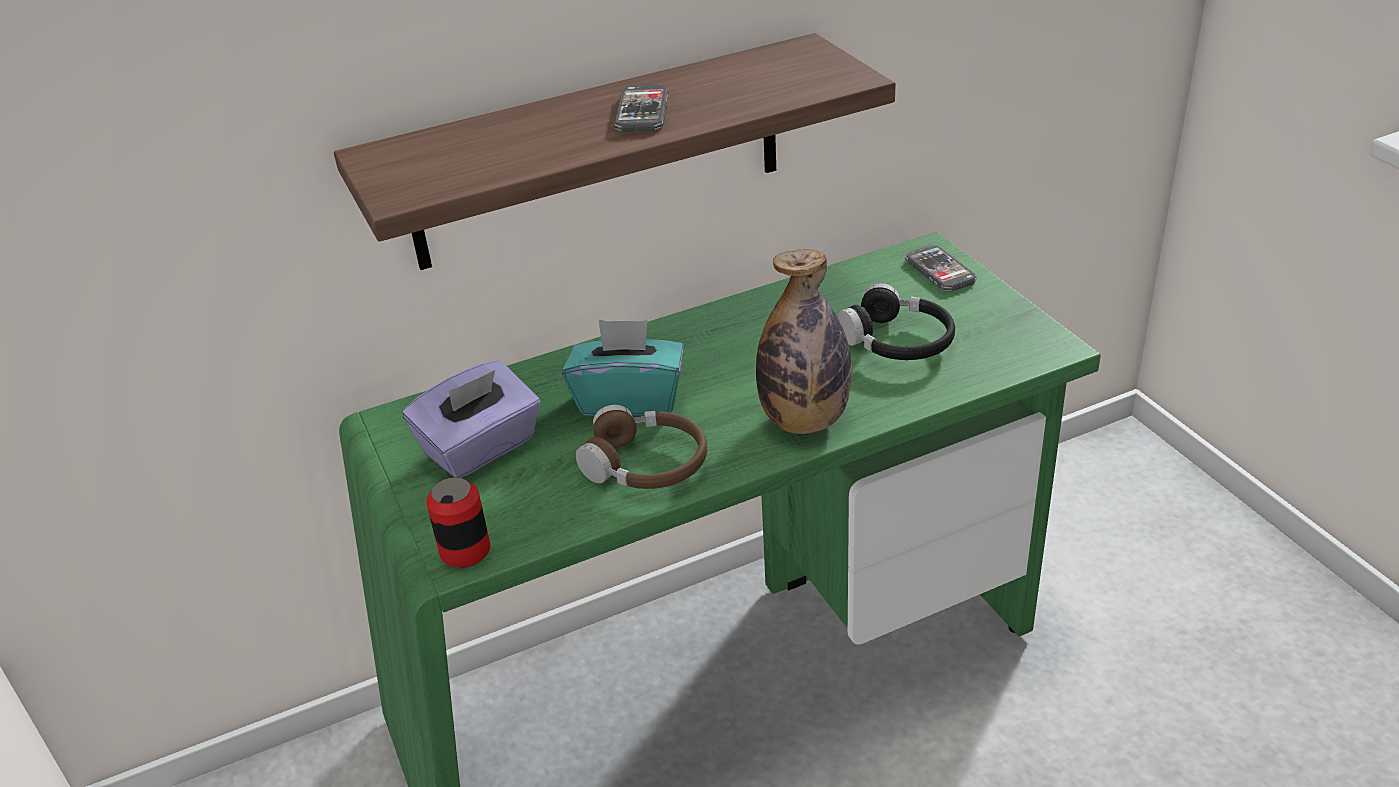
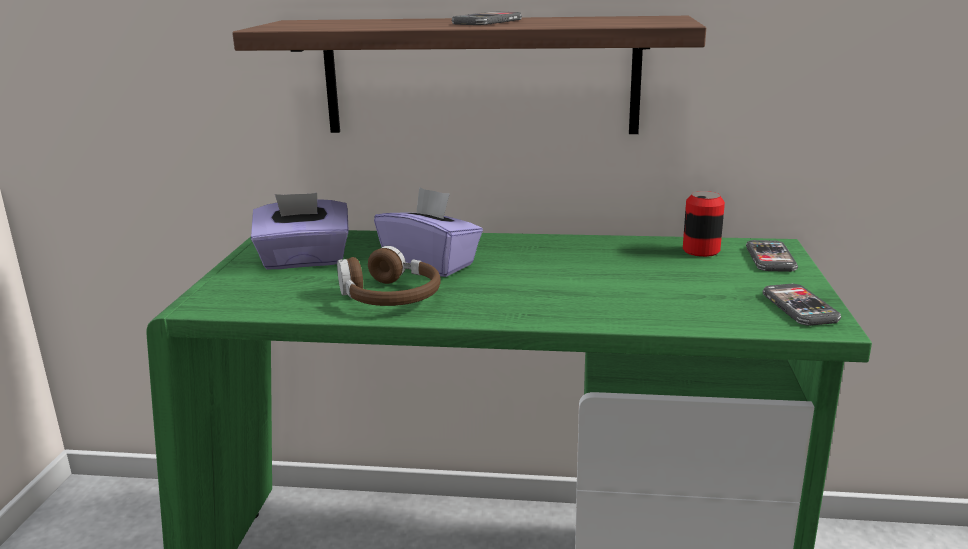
camera: 30 degrees right, 15 degrees down
can [426,477,490,568] -> can moved to [683,191,725,257]
turquoise tissue box [563,319,684,416] -> purple tissue box [374,187,483,277]
bottle [756,249,852,434] -> none
black headphones [837,283,955,360] -> none
none -> phone [762,284,841,326]

